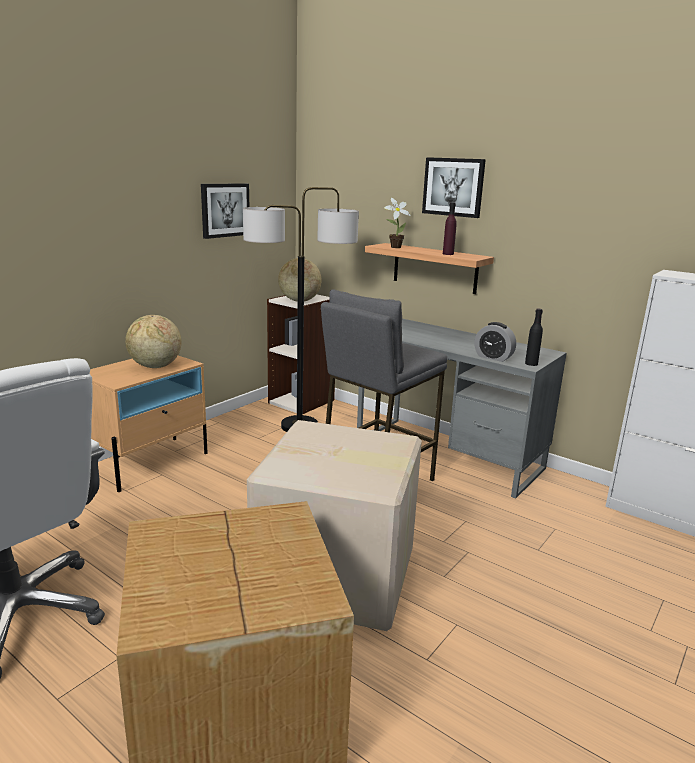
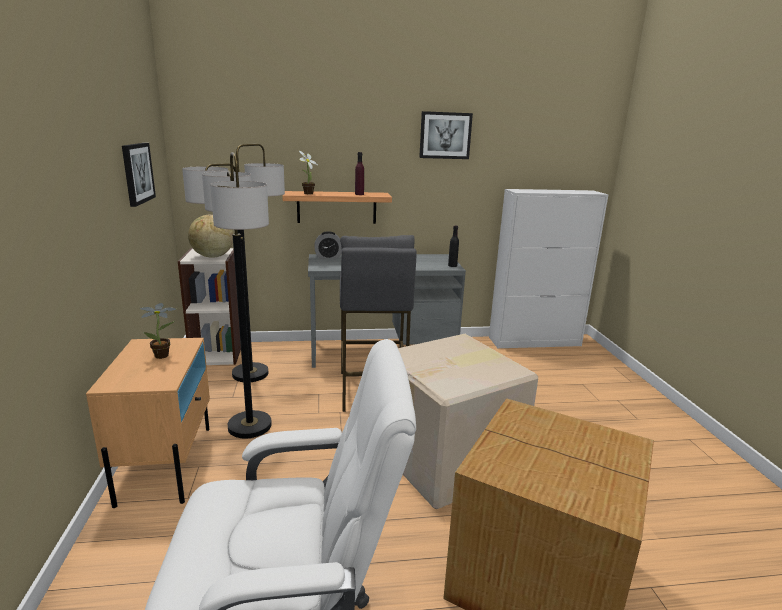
camera: 45 degrees left, 0 degrees up
globe [125,315,182,368] -> potted plant [140,303,176,359]
picture [422,157,486,218] -> picture moved to [419,111,473,159]
alarm clock [474,322,516,362] -> alarm clock moved to [314,231,342,259]
none -> floor lamp [202,152,272,439]

